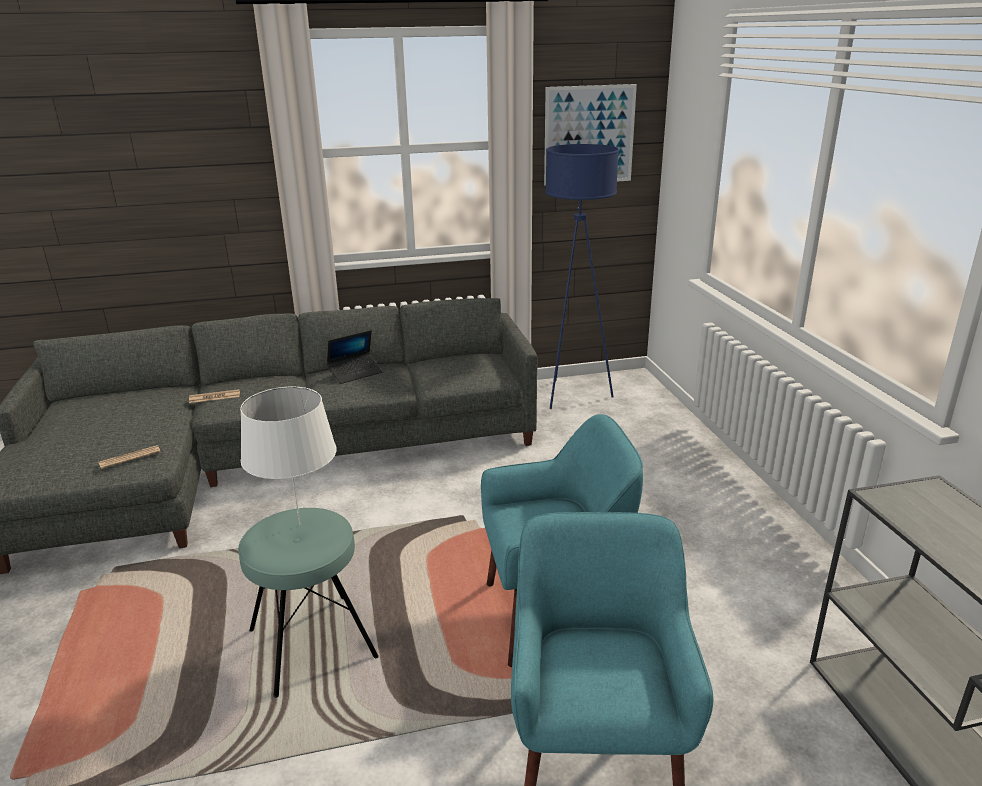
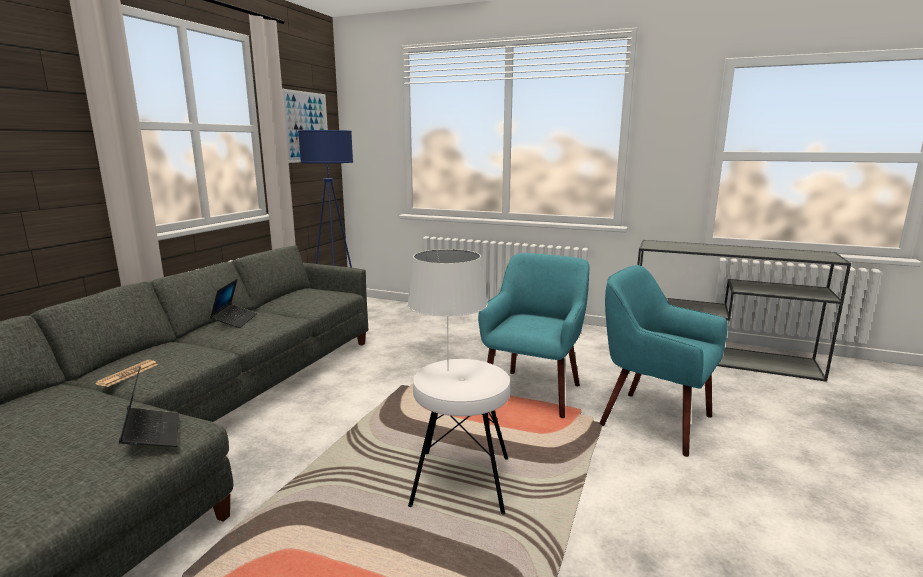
camera: 55 degrees left, 10 degrees down
newspaper [99,445,161,469] -> laptop [119,366,179,447]
turquoise stool [238,508,379,698] -> white stool [408,359,510,515]

